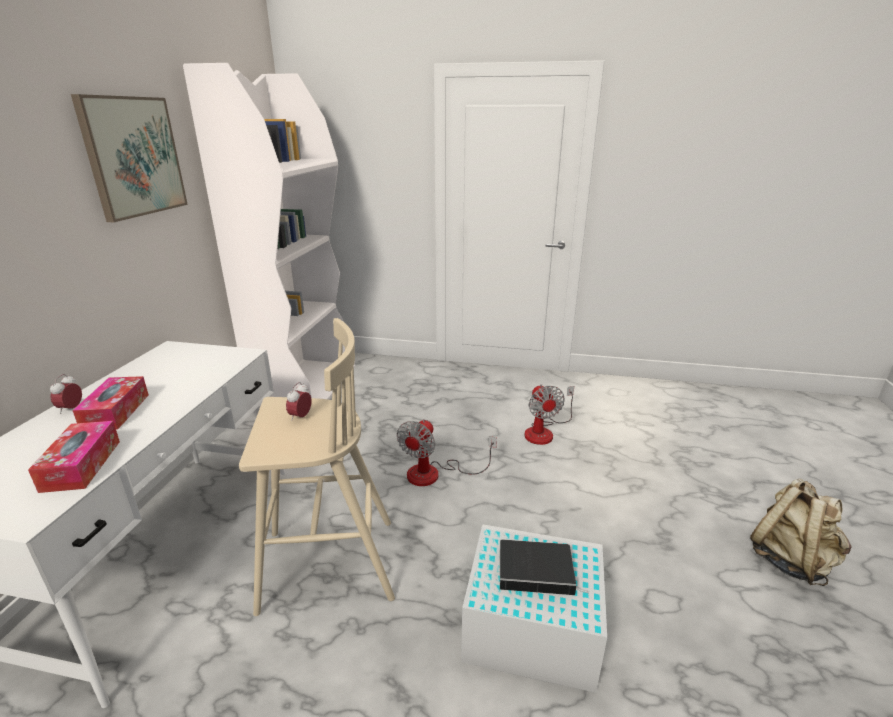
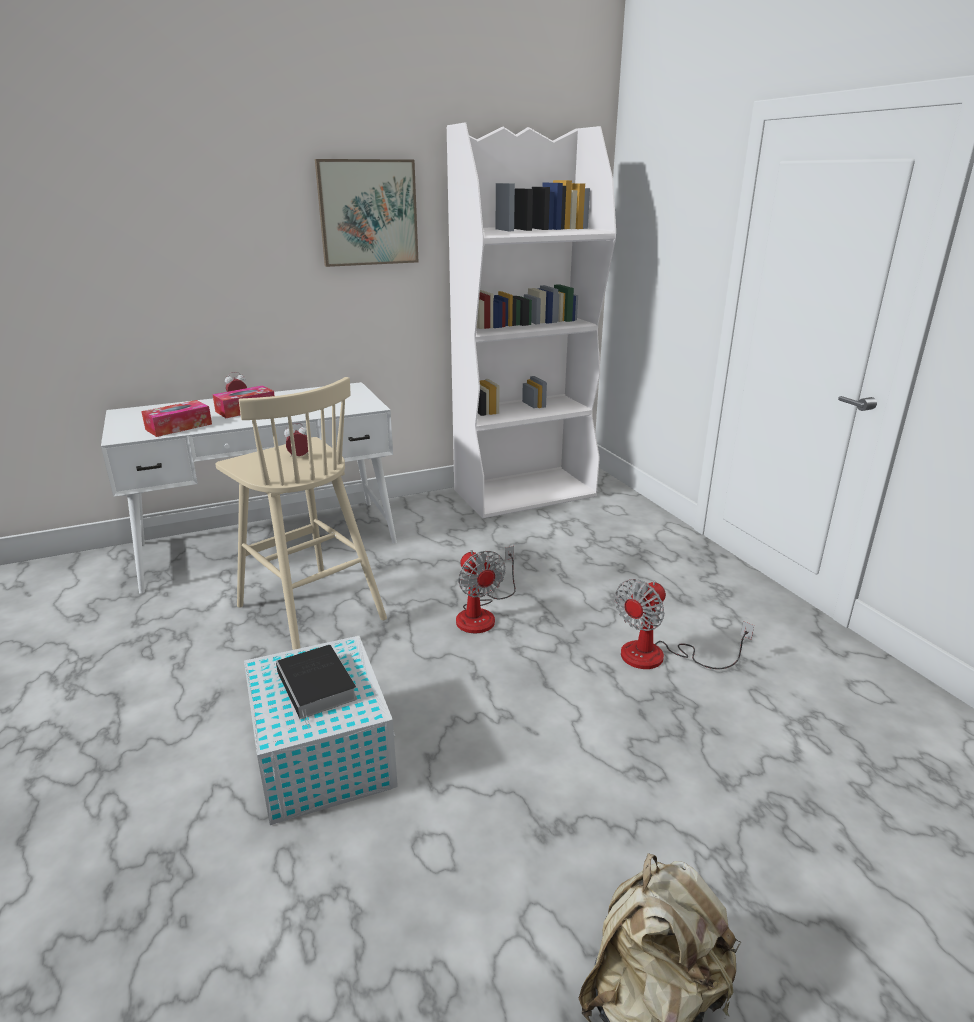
camera: 55 degrees right, 0 degrees up
fan [397,419,497,486] -> fan turned 105 degrees counterclockwise [456,546,516,633]

